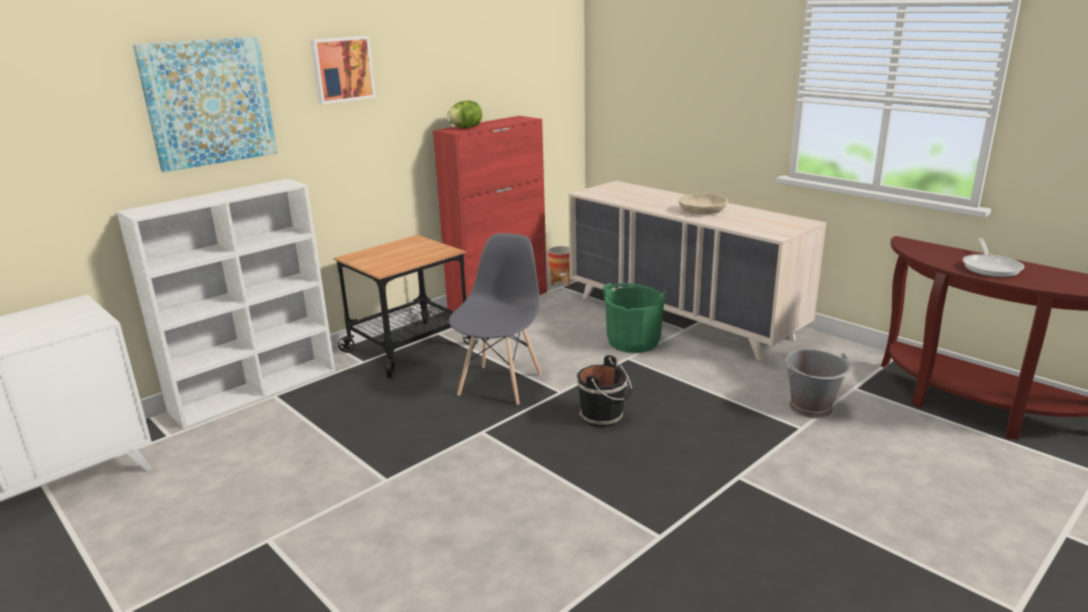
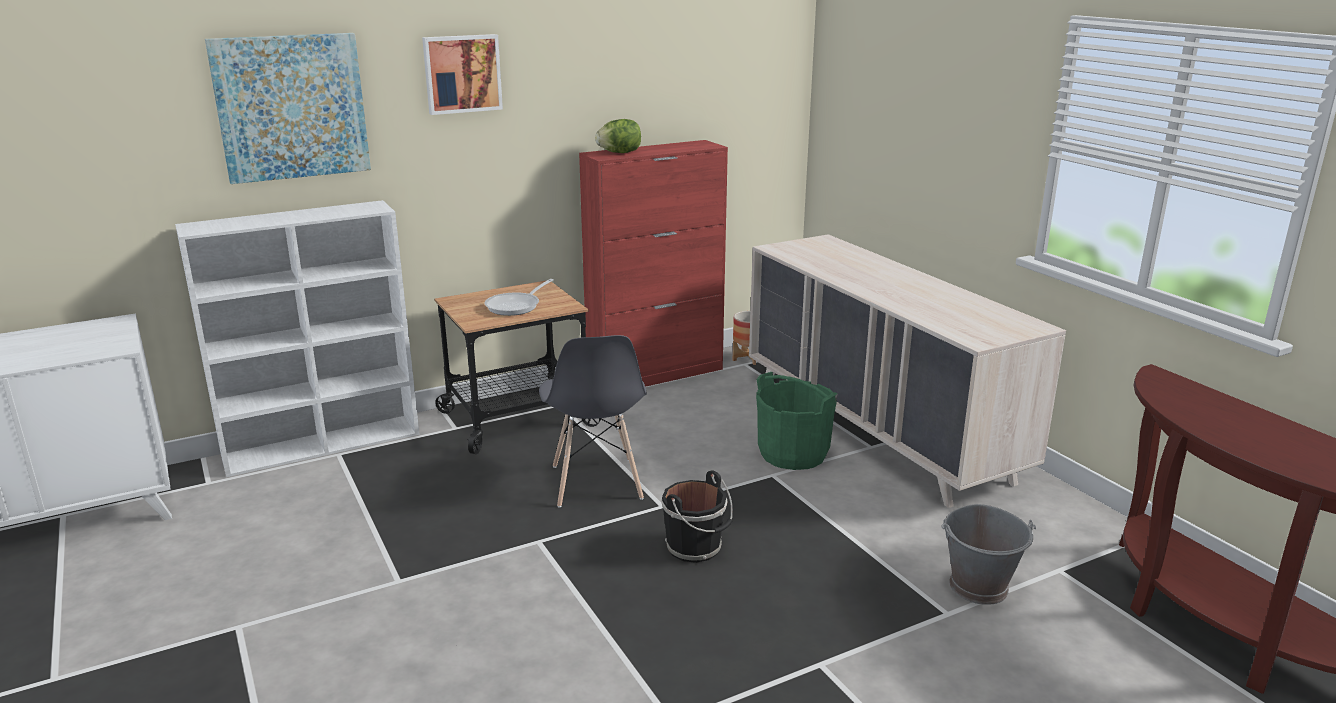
camera: 15 degrees right, 0 degrees up
grey chair [449,233,542,405] -> grey chair turned 135 degrees clockwise [539,335,647,508]
beige bowl [679,194,728,215] -> none
frying pan [962,238,1024,277] -> frying pan moved to [484,279,554,316]

